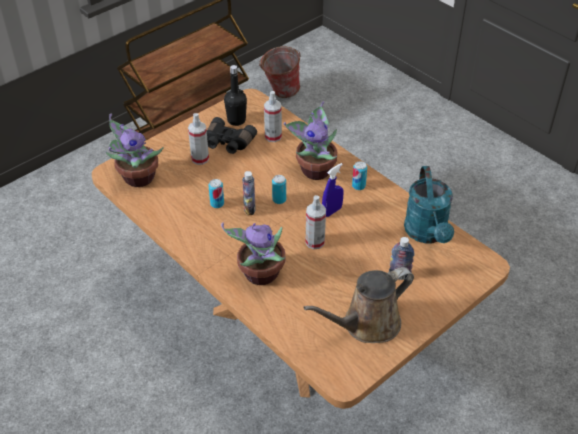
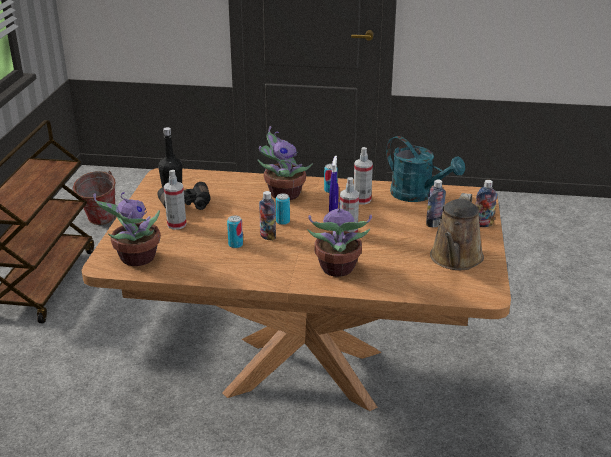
camera: 40 degrees left, 15 degrees down
spray bottle [264,91,282,142] -> spray bottle moved to [354,147,373,205]
none -> bottle [475,180,497,227]

